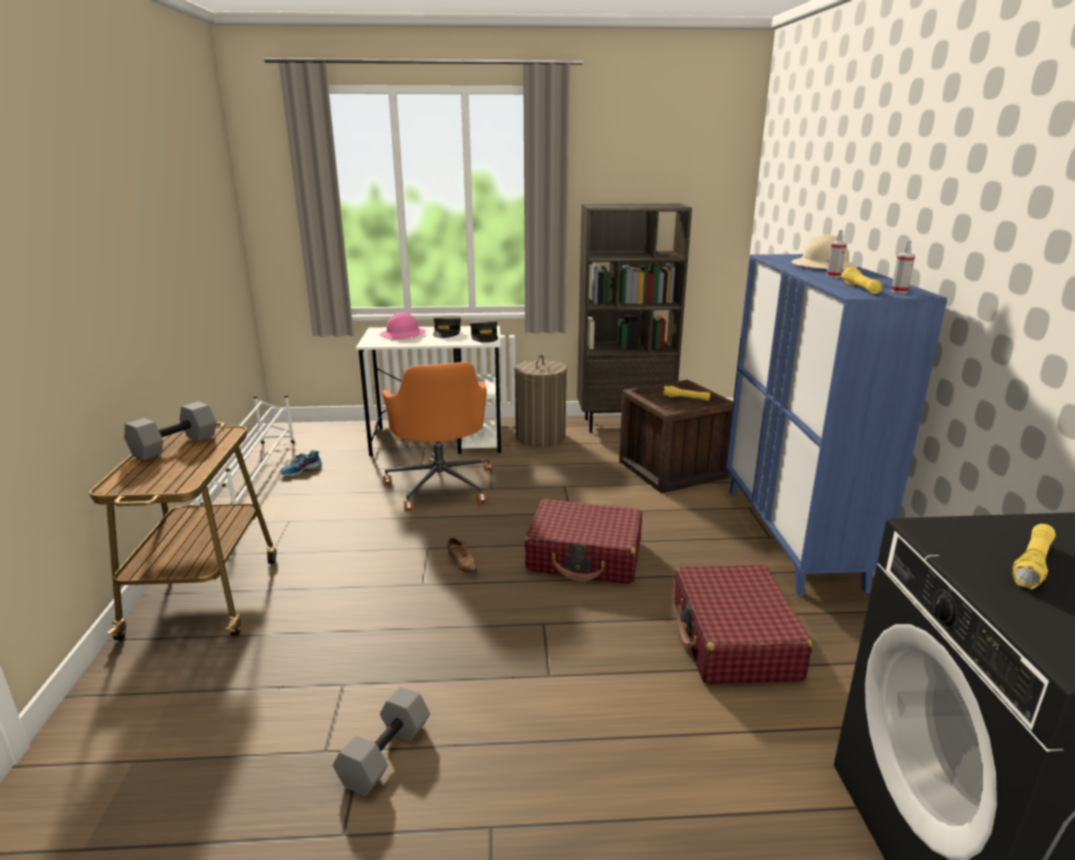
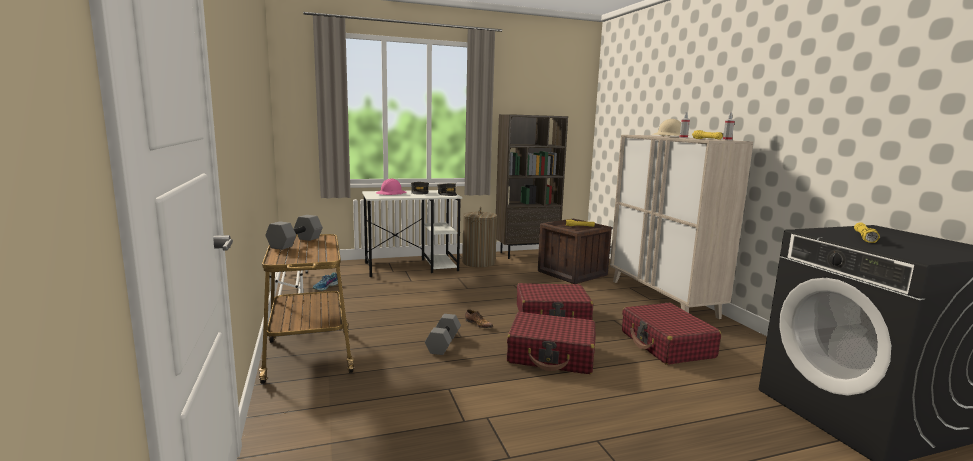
camera: 15 degrees left, 10 degrees down
grey dumbbell [333,687,430,796] -> grey dumbbell moved to [425,314,461,355]
orange office chair [382,362,493,512] -> none
blue cabinet [726,254,947,596] -> beige cabinet [610,135,753,319]
none -> red suitcase [507,312,595,374]

